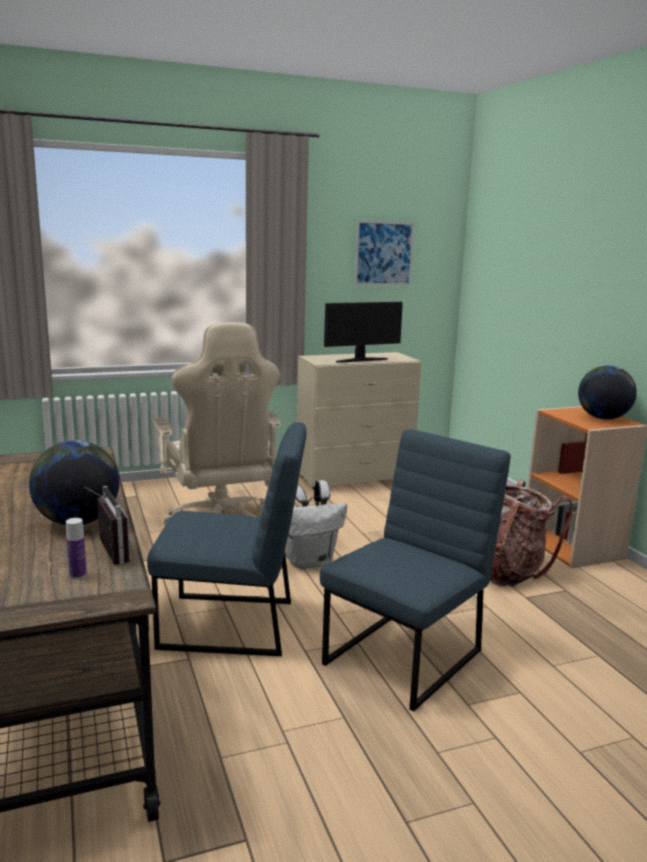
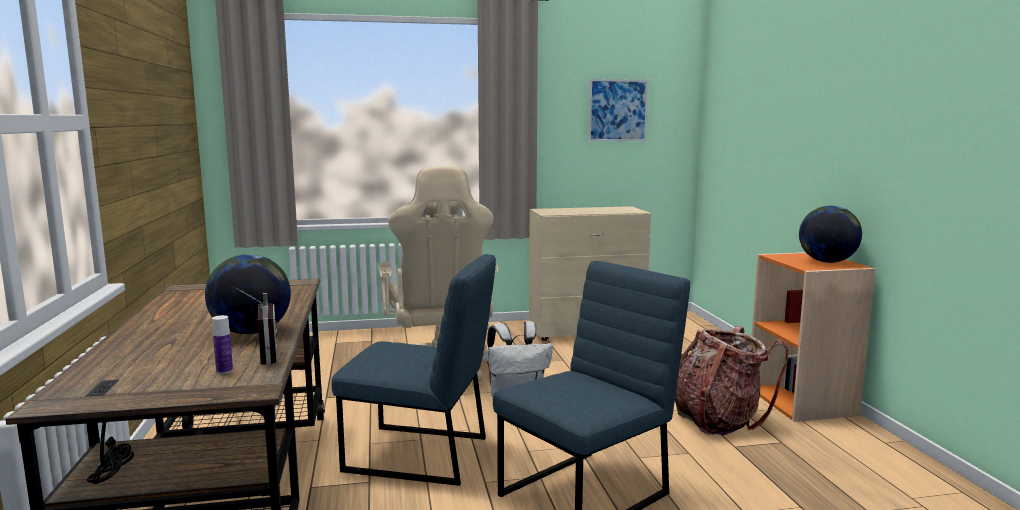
camera: 10 degrees right, 5 degrees down
monitor [324,302,403,363] -> none

